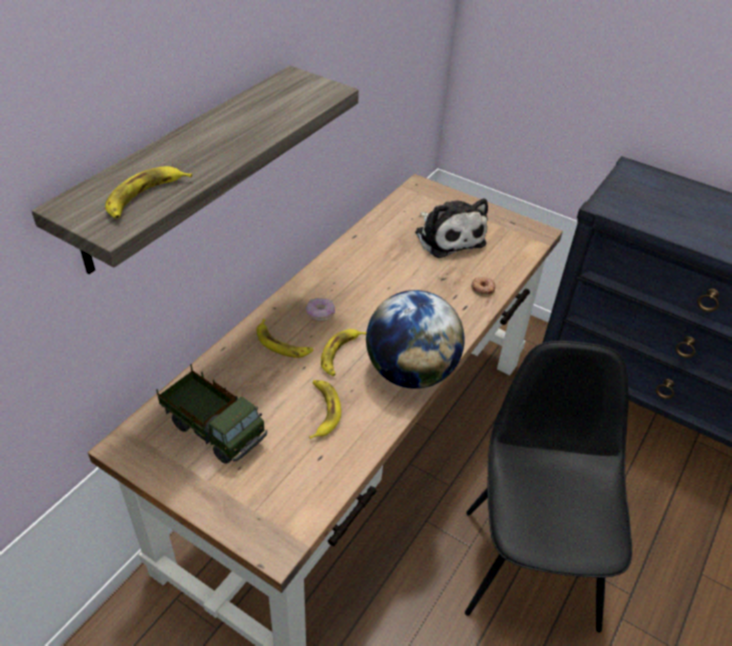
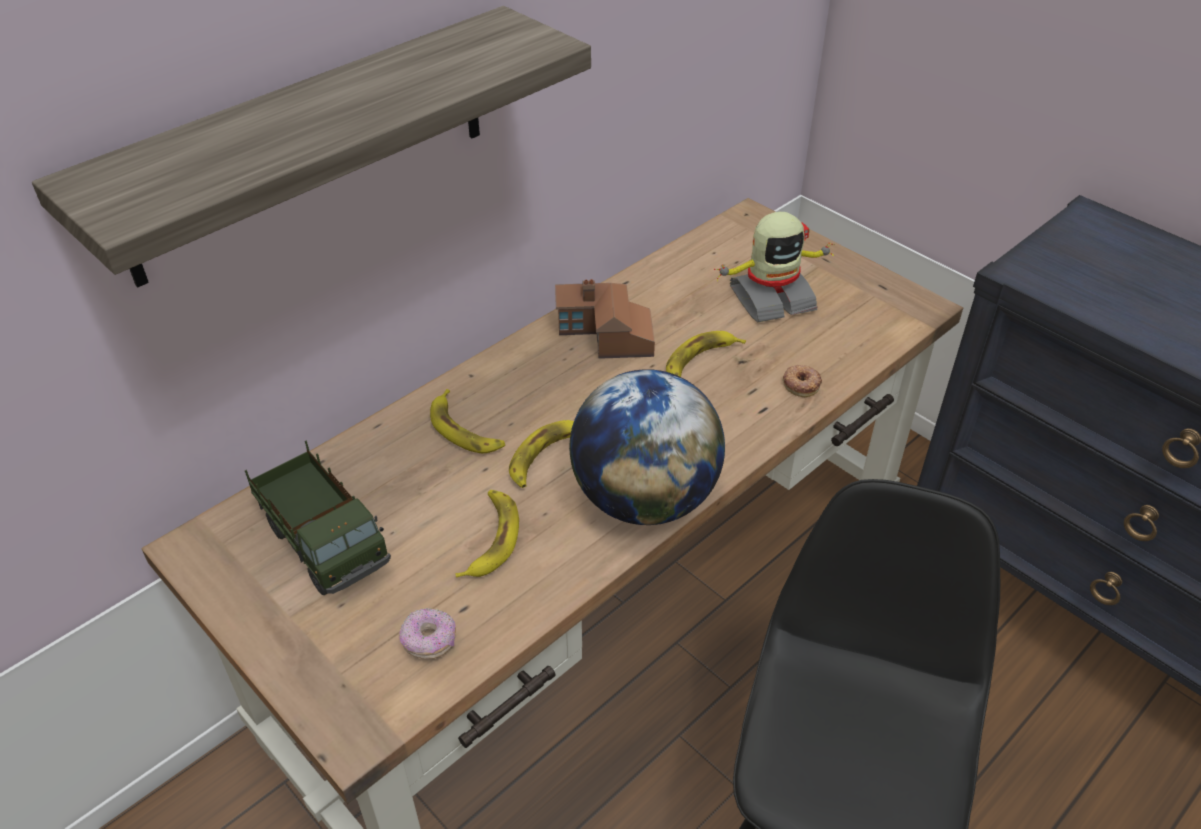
camera: 15 degrees right, 0 degrees up
banana [105,166,192,219] -> banana moved to [666,331,746,377]
donut [306,298,335,321] -> donut moved to [399,608,456,659]
plush toy [415,198,488,258] -> toy robot [714,212,834,323]
none -> toy house [555,279,655,359]

